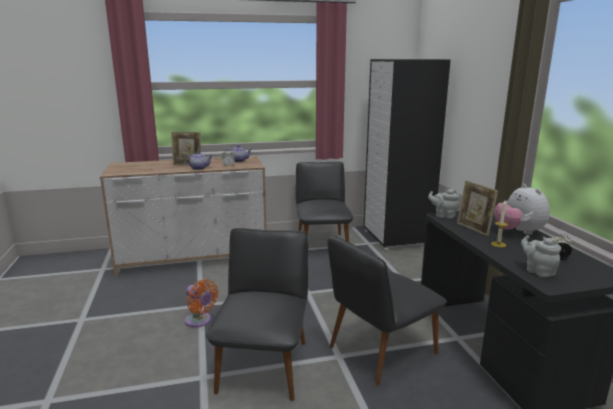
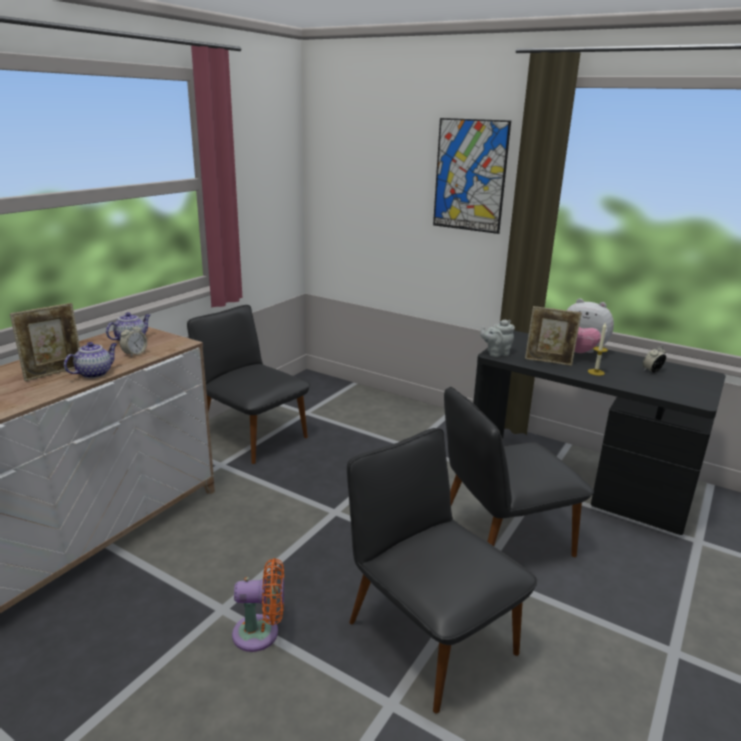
camera: 45 degrees left, 5 degrees up
black chair [327,235,447,386] -> black chair turned 60 degrees clockwise [444,387,594,557]
wardrobe [364,59,451,251] -> none
grey teapot [521,235,561,278] -> none
none -> picture [433,118,511,234]

